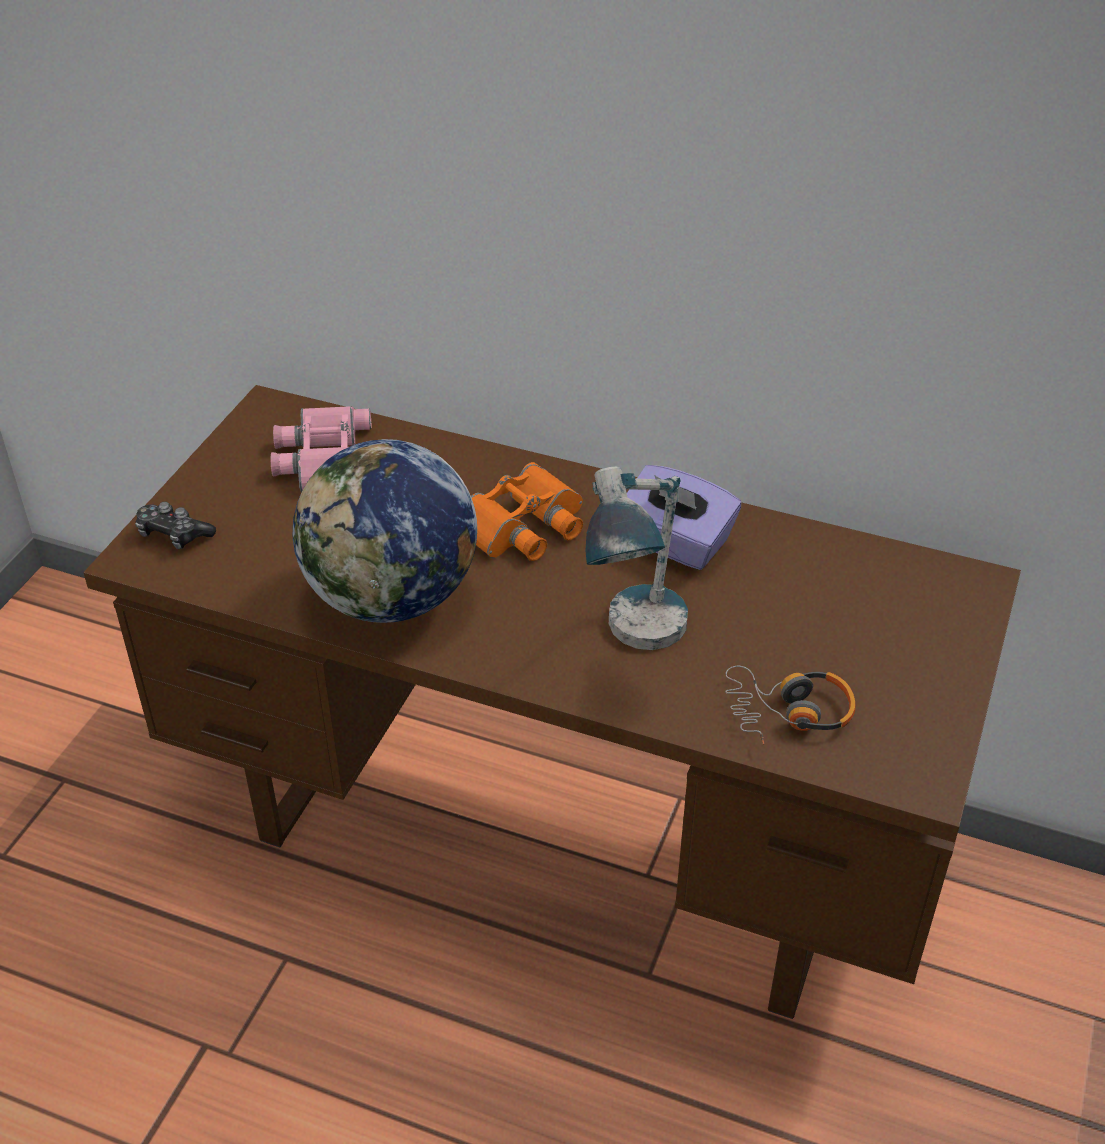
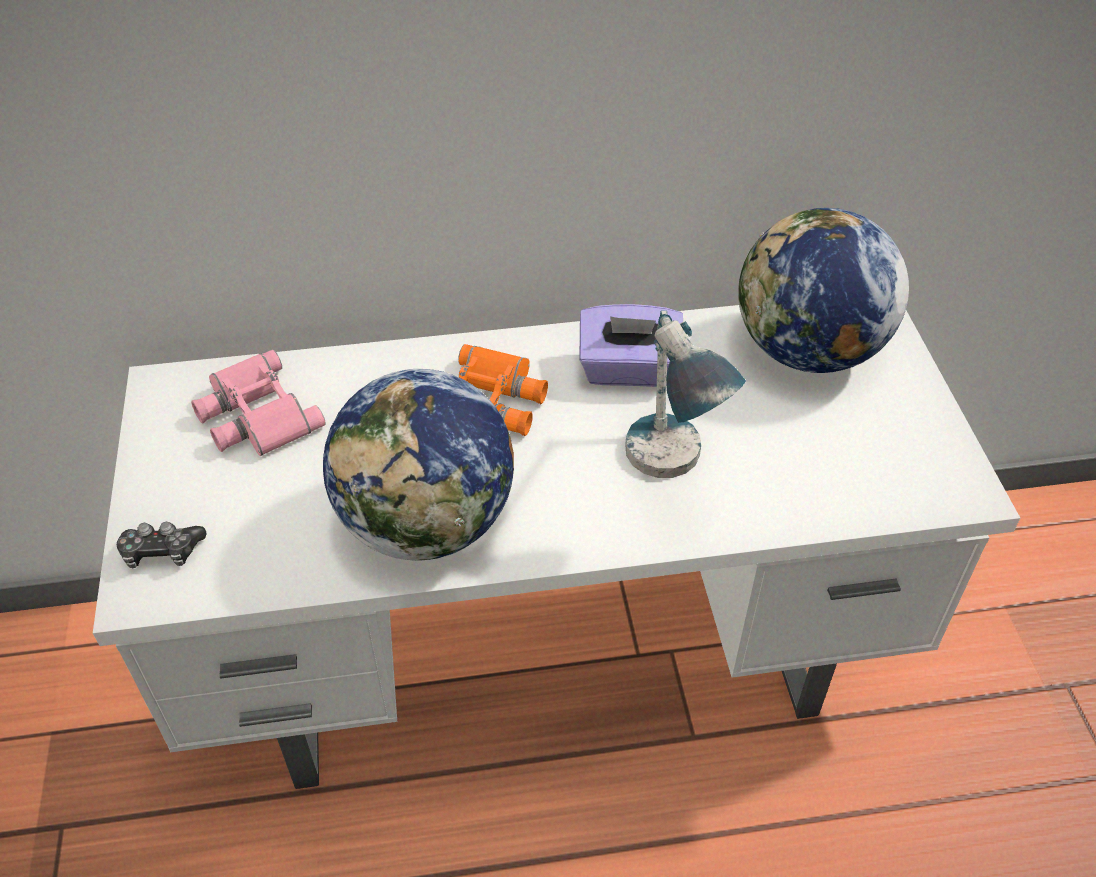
camera: 30 degrees left, 5 degrees up
brown desk [83,385,1021,1019] -> white desk [93,305,1020,789]
headphones [725,665,856,745] -> none
none -> globe [738,208,909,373]

